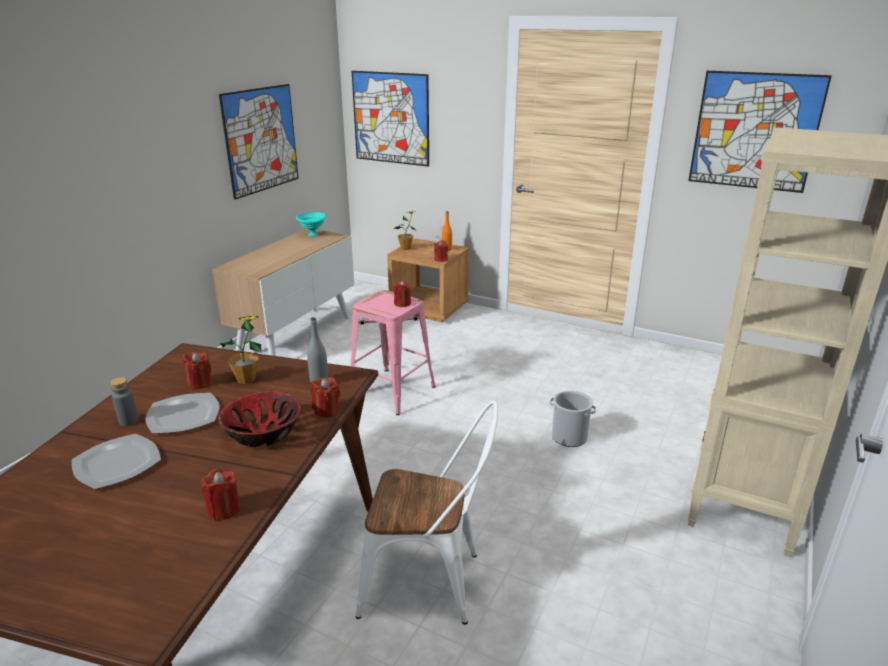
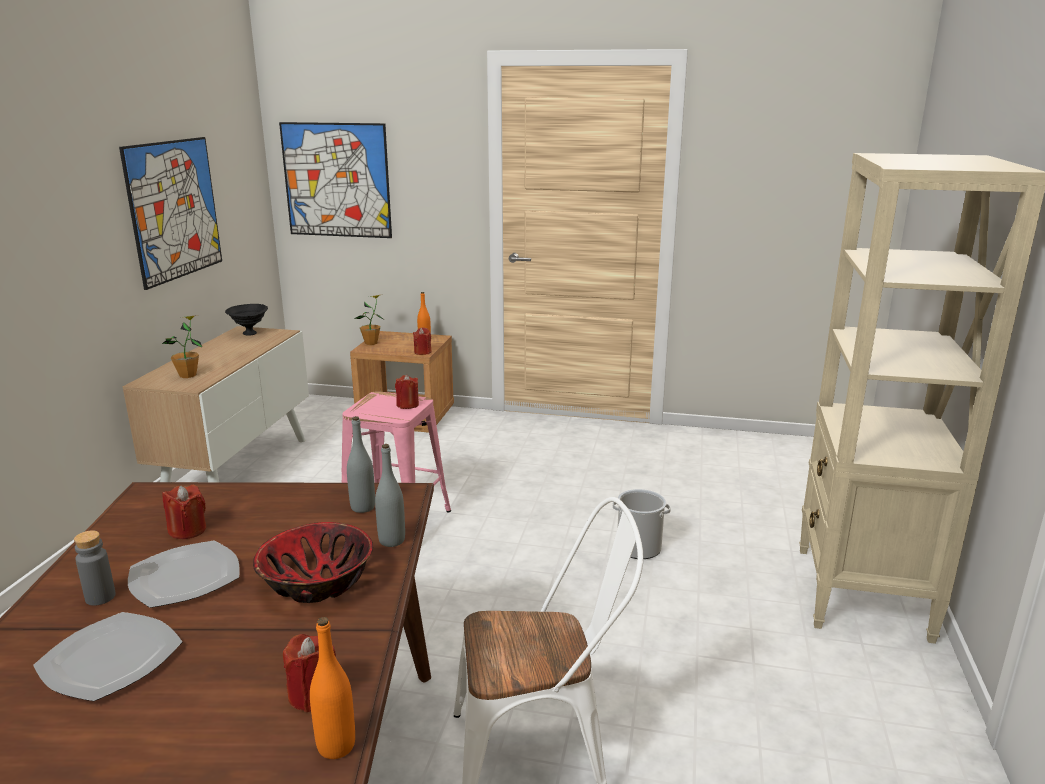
camera: 15 degrees left, 5 degrees down
potted plant [220,316,261,384] -> potted plant moved to [162,315,202,378]
turquoise bowl [296,212,327,237] -> black bowl [225,304,268,336]
red candle [311,377,340,417] -> grey bottle [375,444,405,547]
picture [688,71,832,193] -> none
none -> orange bottle [310,617,355,759]

